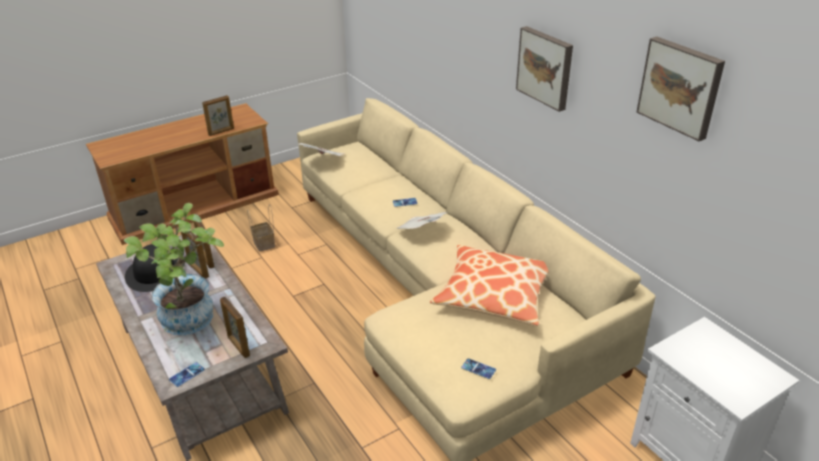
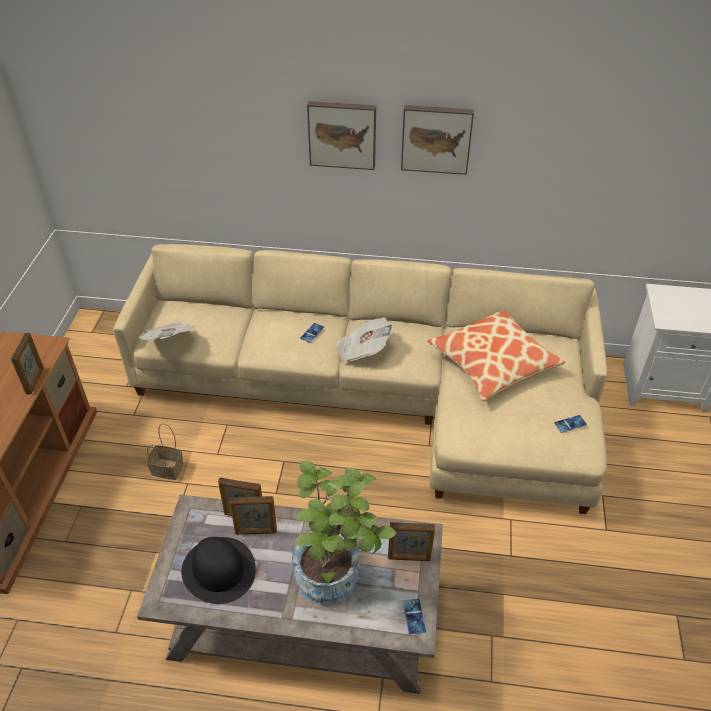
camera: 50 degrees left, 10 degrees up
picture [637,37,725,141] -> picture moved to [307,101,376,170]

